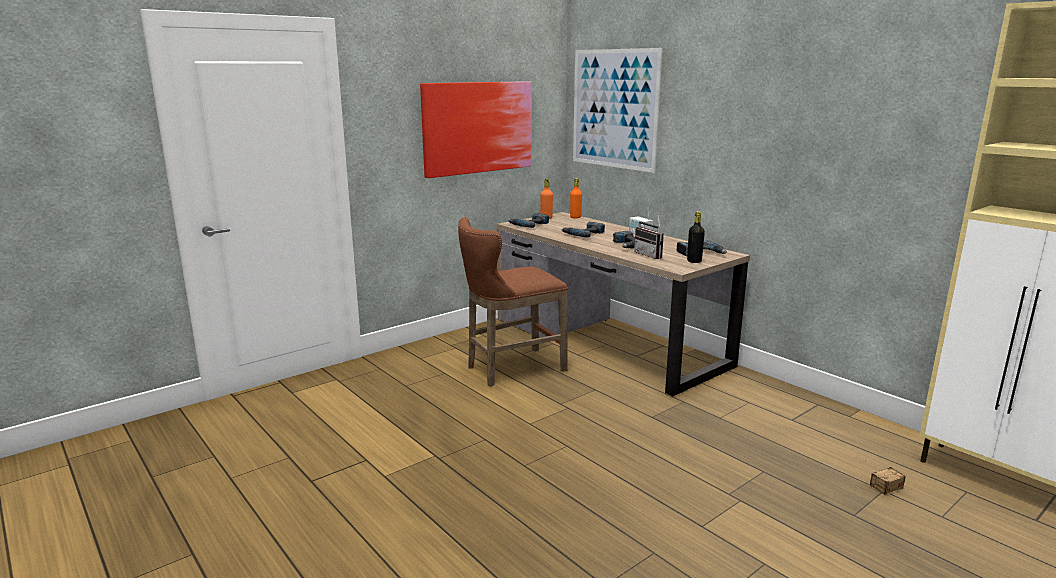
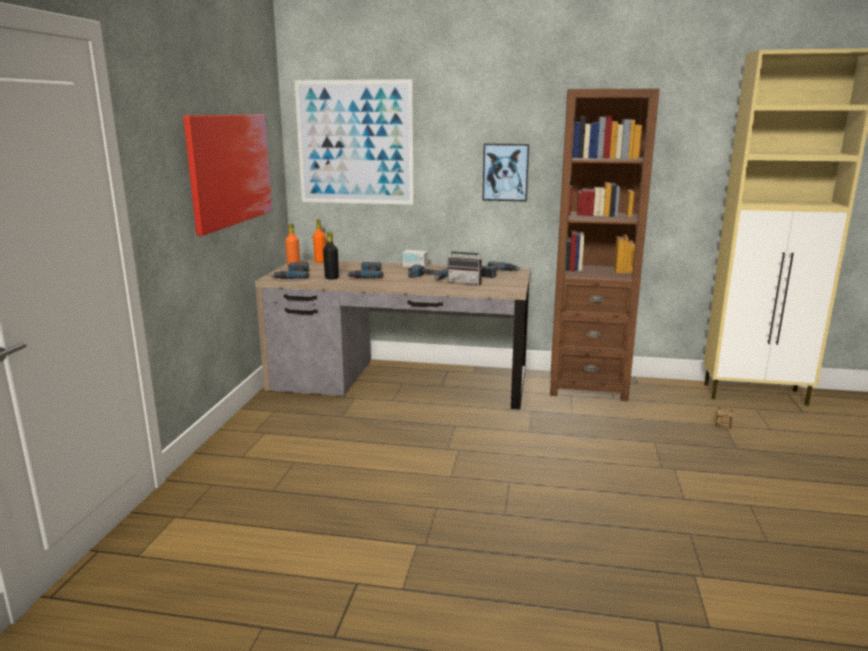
camera: 40 degrees left, 0 degrees up
brown stool [458,217,568,387] -> none
black bottle [687,211,705,263] -> black bottle moved to [323,231,339,279]
none -> picture [482,143,529,202]
none -> brown bookcase [550,88,660,401]

